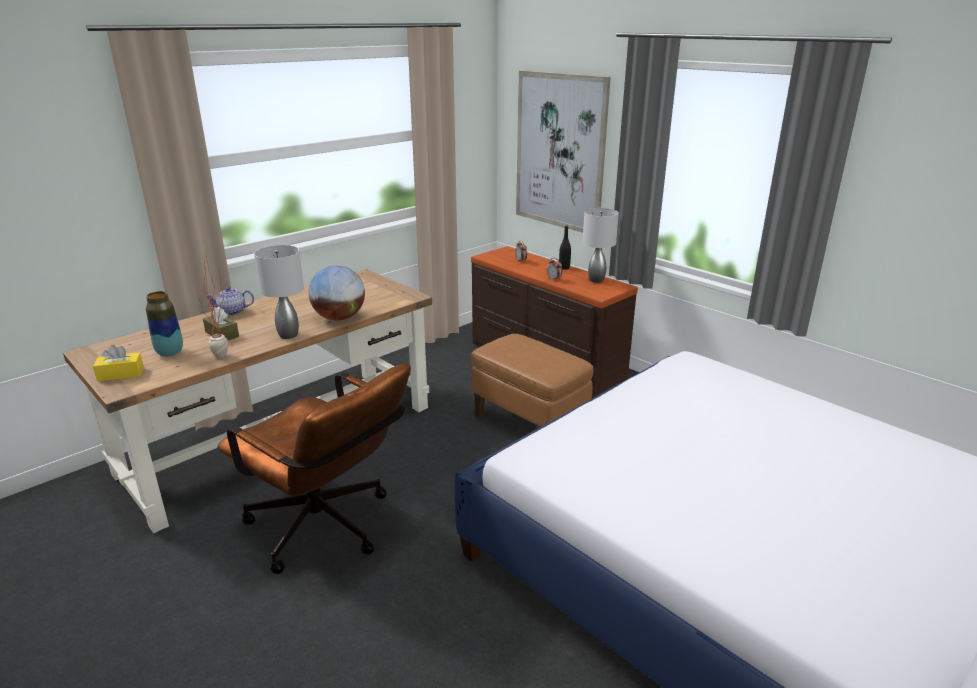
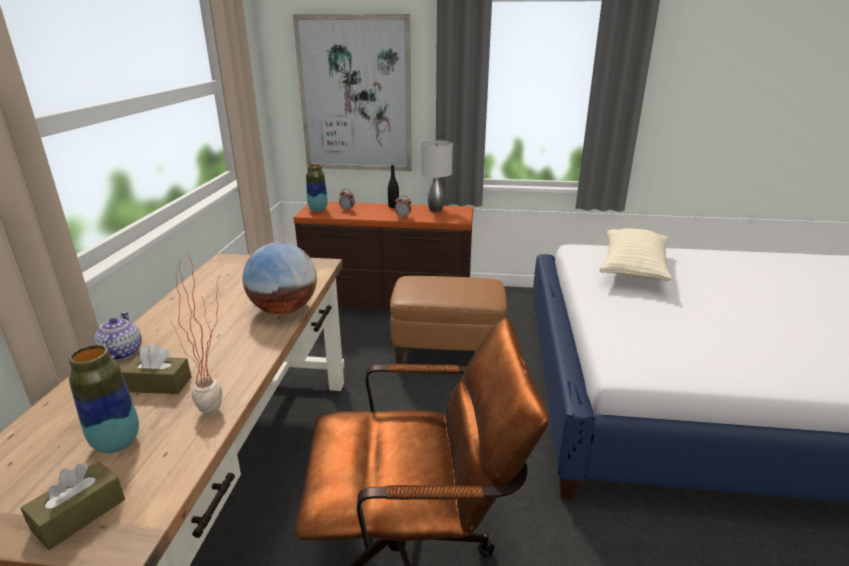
camera: 40 degrees left, 0 degrees up
yellow tissue box [93,345,144,381] -> brown tissue box [21,462,125,550]
teapot [205,287,254,316] -> teapot turned 135 degrees clockwise [94,311,142,361]
grey table lamp [254,245,304,339] -> none
none -> vase [306,164,328,212]
none -> beige pillow [600,228,672,281]

